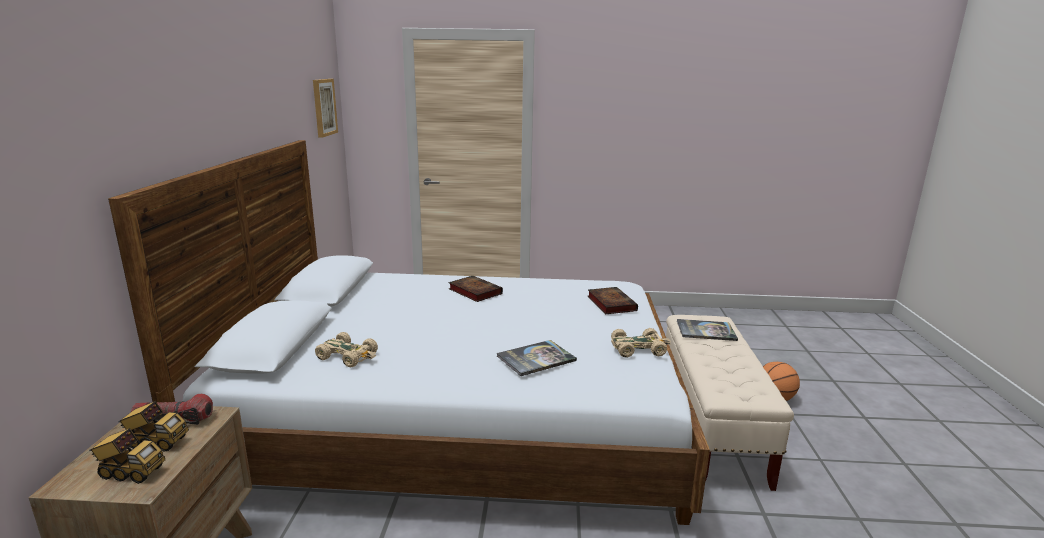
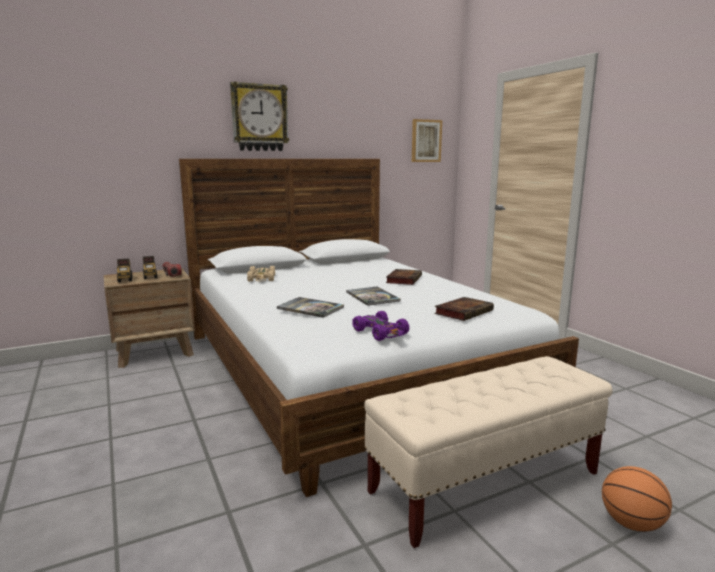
camera: 60 degrees right, 5 degrees down
beige toy car [611,328,671,357] -> purple toy car [352,311,409,341]
book [677,319,738,341] -> book moved to [346,287,400,306]
none -> wall clock [230,81,289,151]

